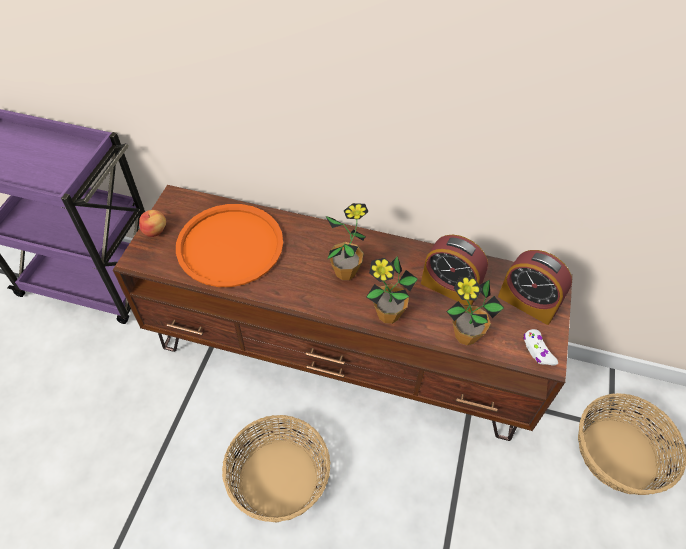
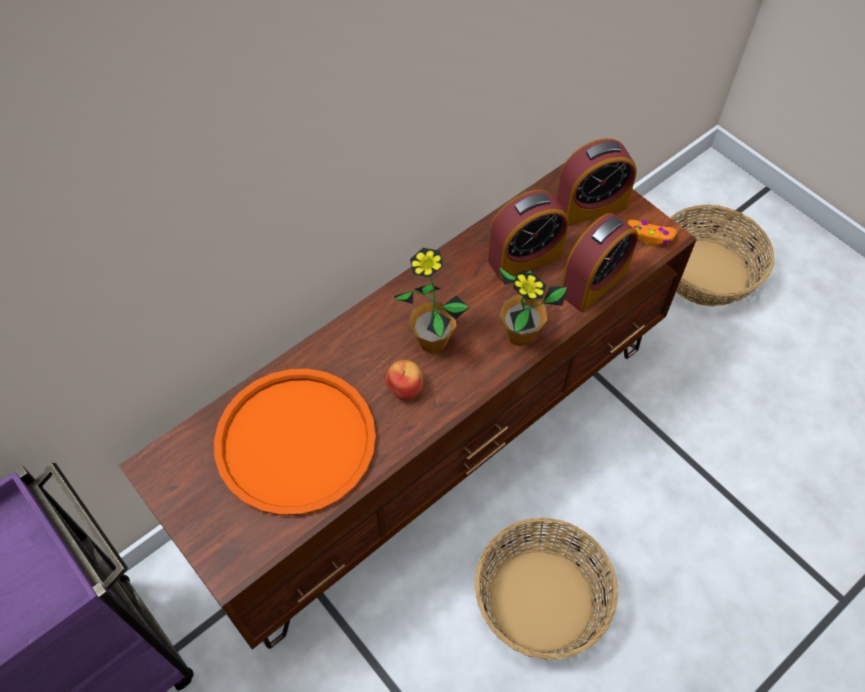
camera: 55 degrees left, 5 degrees up
apple [139,210,166,237] -> apple moved to [385,360,423,401]
potted plant [446,277,504,345] -> alarm clock [561,213,638,312]
white game controller [523,329,558,366] -> orange game controller [627,220,677,245]

